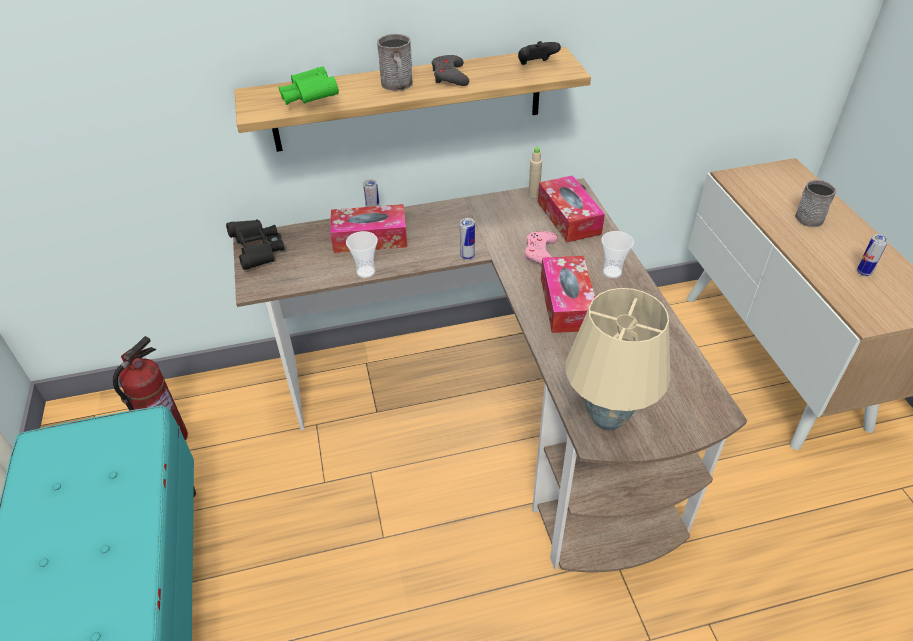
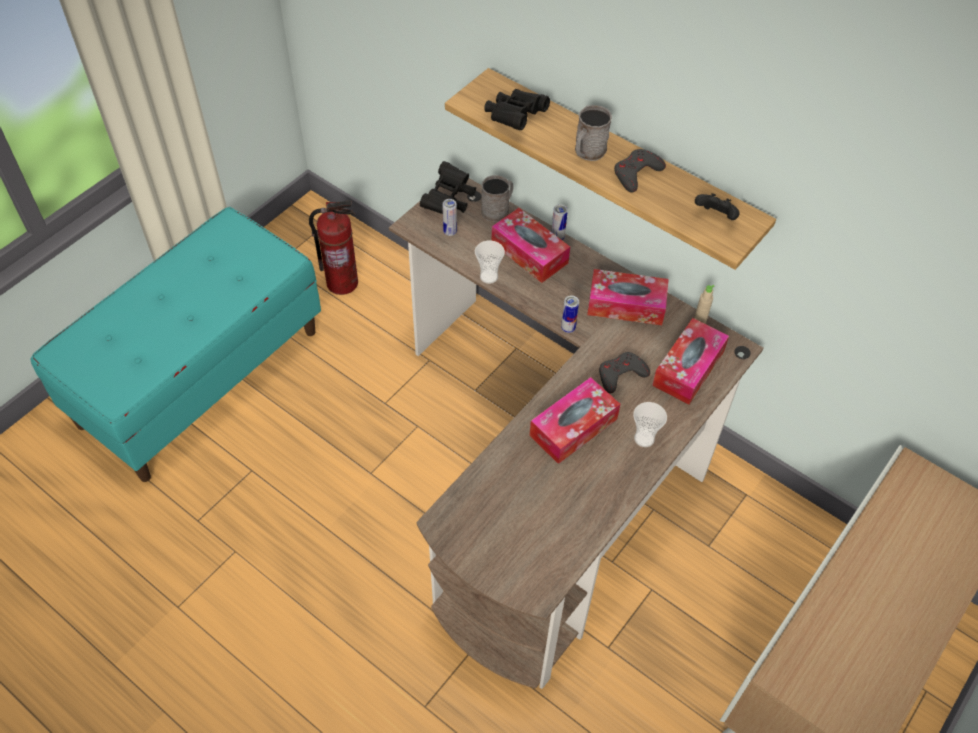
camera: 50 degrees right, 10 degrees up
green binoculars [278,66,339,105] -> black binoculars [484,89,550,130]
pink game controller [525,231,558,265] -> grey game controller [599,352,650,394]
beige table lamp [566,288,670,430] -> none
grey mug [795,180,837,227] -> grey mug moved to [481,175,513,222]
can [857,234,889,276] -> can moved to [442,199,457,236]
none -> tissue box [587,269,669,325]

